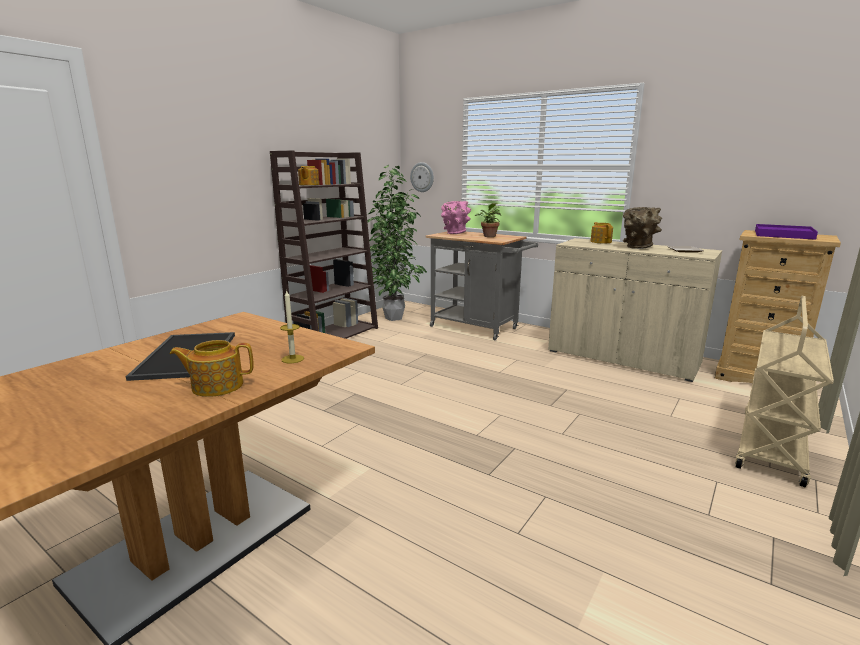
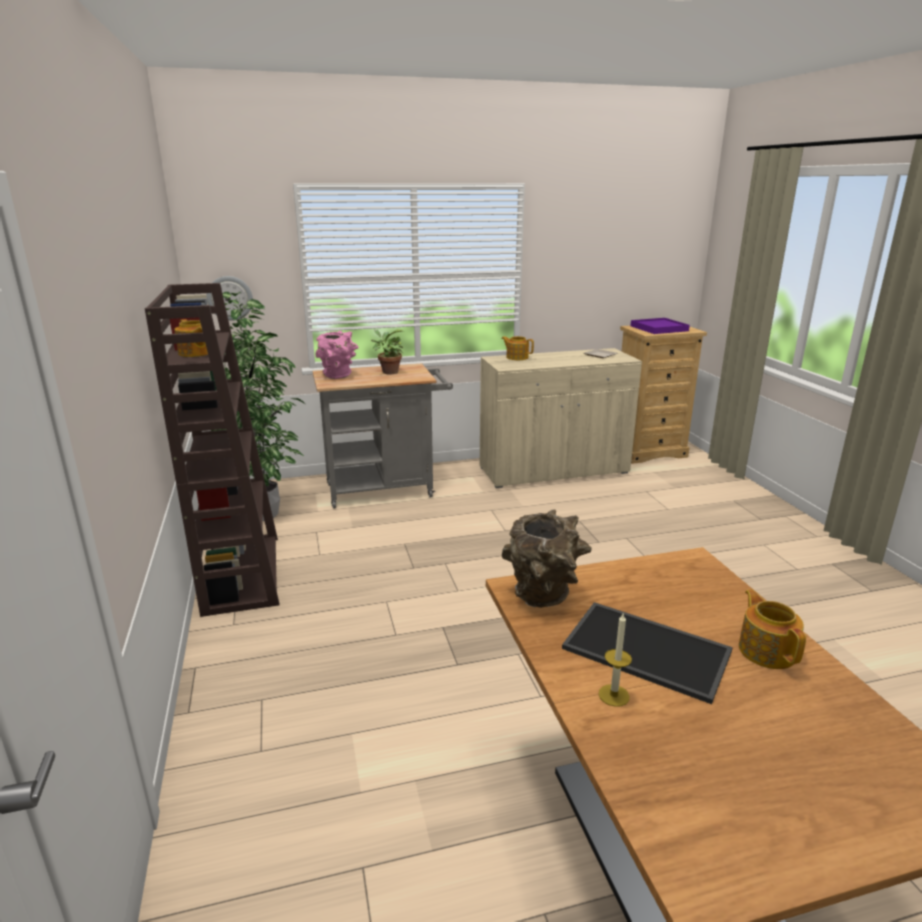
camera: 50 degrees left, 5 degrees up
teapot [170,340,254,397] -> teapot turned 135 degrees clockwise [739,589,806,669]
candle [280,289,304,363] -> candle moved to [599,614,632,707]
brown vase [623,207,662,249] -> brown vase moved to [502,510,592,608]
beige cart [735,296,834,487] -> none

